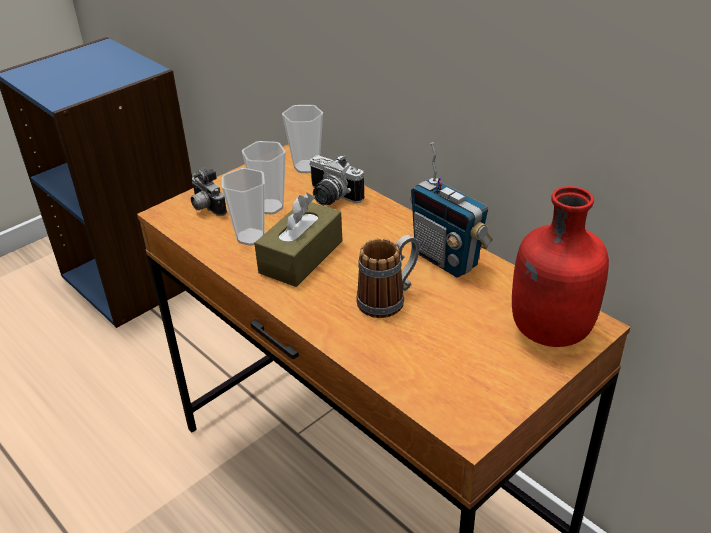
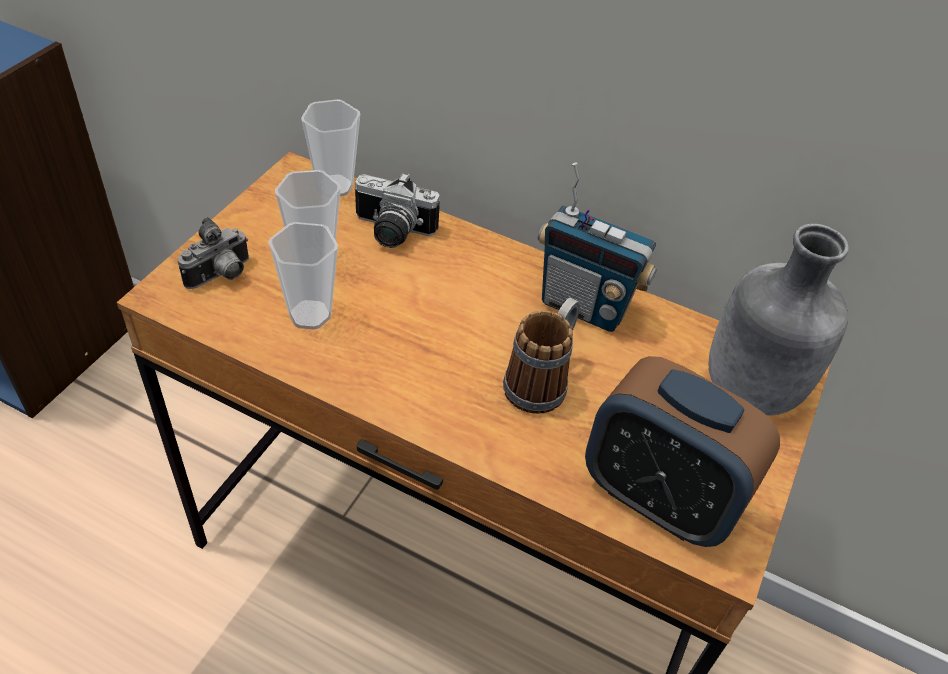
camera: 25 degrees left, 10 degrees up
camera [191,167,227,216] -> camera turned 75 degrees counterclockwise [178,217,249,289]
brown tissue box [254,193,342,287] -> none
red bottle [512,186,609,347] -> grey bottle [708,224,849,416]
none -> alarm clock [585,356,780,547]

